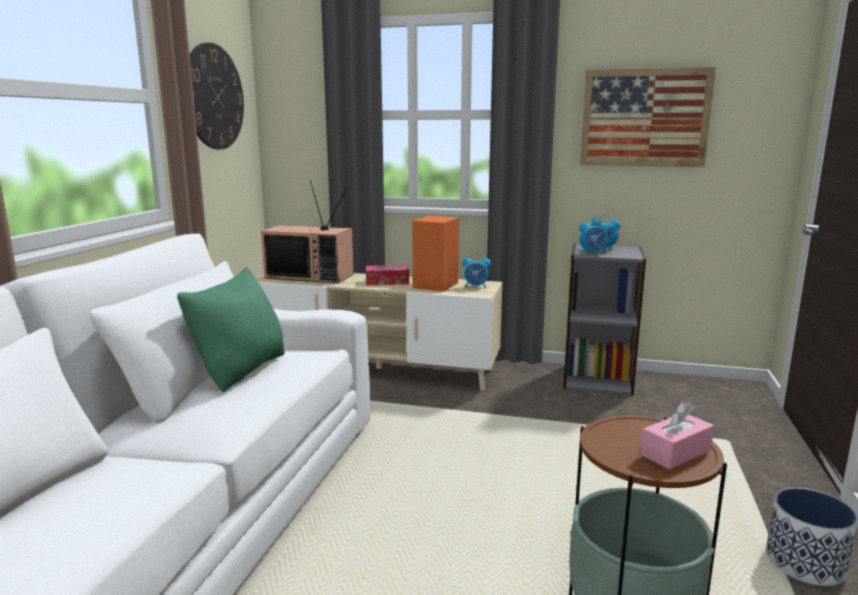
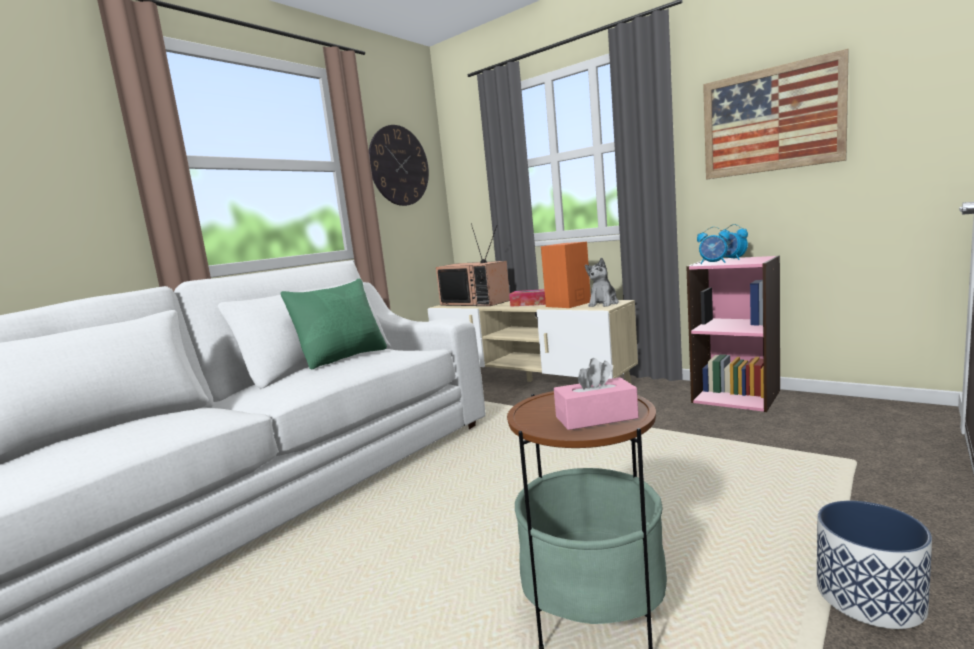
camera: 25 degrees right, 5 degrees down
alarm clock [463,253,491,288] -> plush toy [585,258,619,307]
grey bookcase [563,244,646,396] -> pink bookcase [686,256,780,412]

